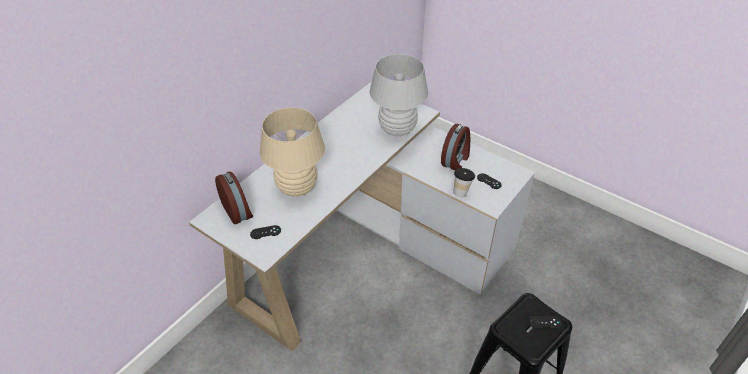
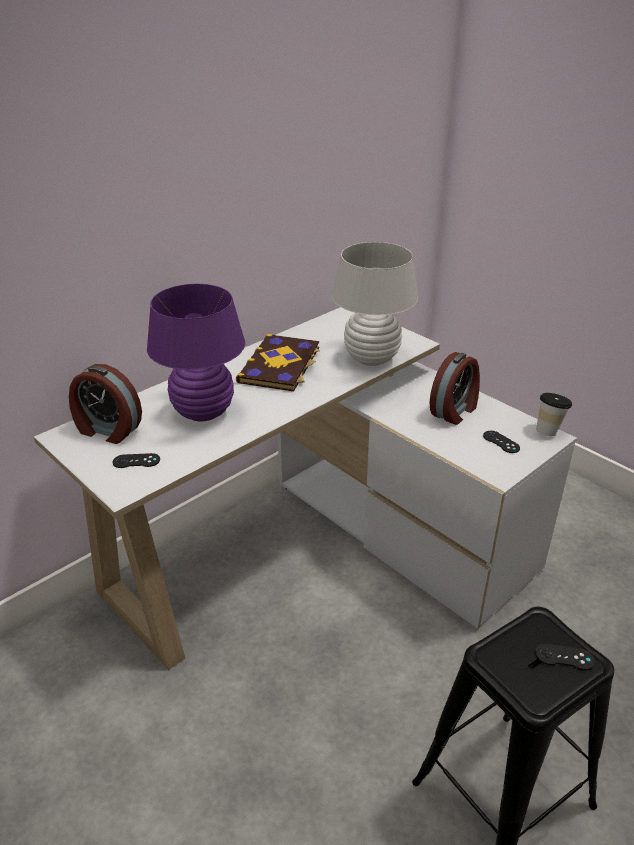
camera: 10 degrees right, 10 degrees down
alarm clock [215,171,253,224] -> alarm clock turned 135 degrees clockwise [69,364,142,444]
beige table lamp [260,108,325,197] -> purple table lamp [147,284,245,422]
cup [453,168,475,197] -> cup moved to [536,393,572,436]
none -> book [236,334,319,392]

